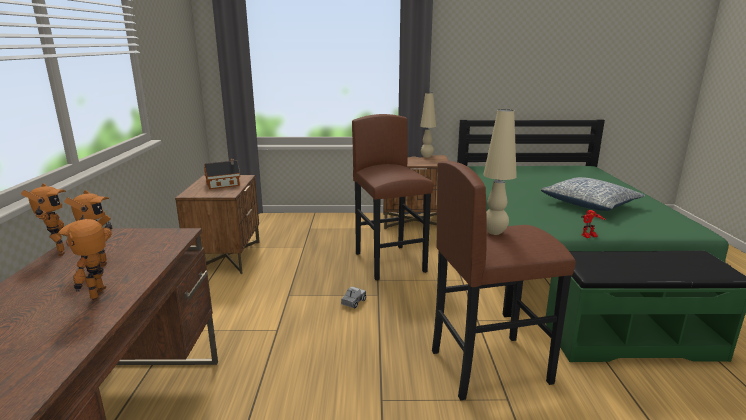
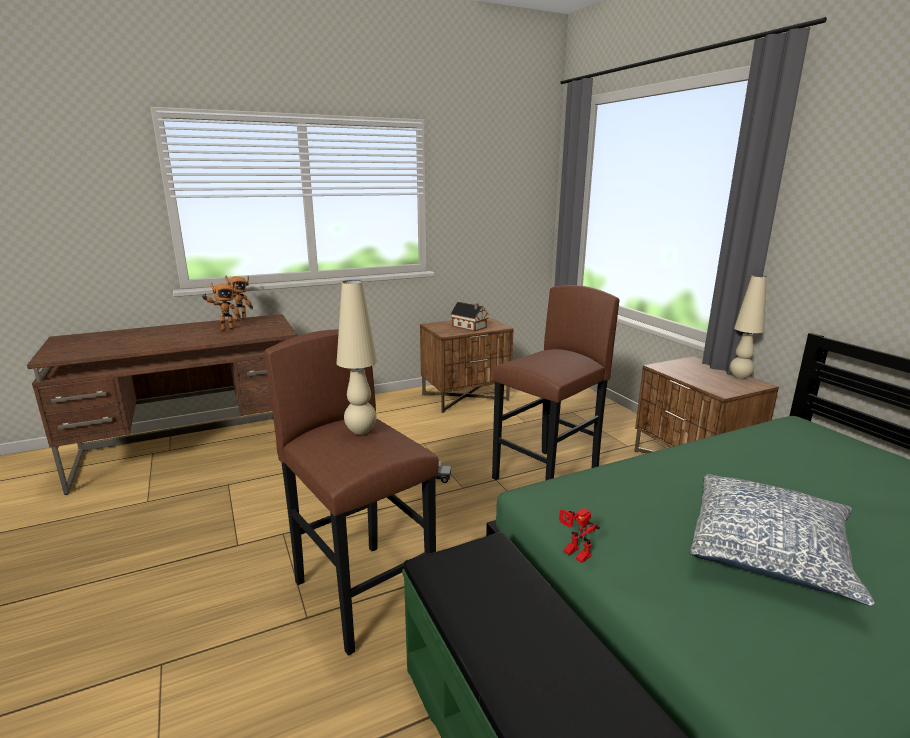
camera: 65 degrees right, 0 degrees up
toy robot [58,215,112,299] -> none

